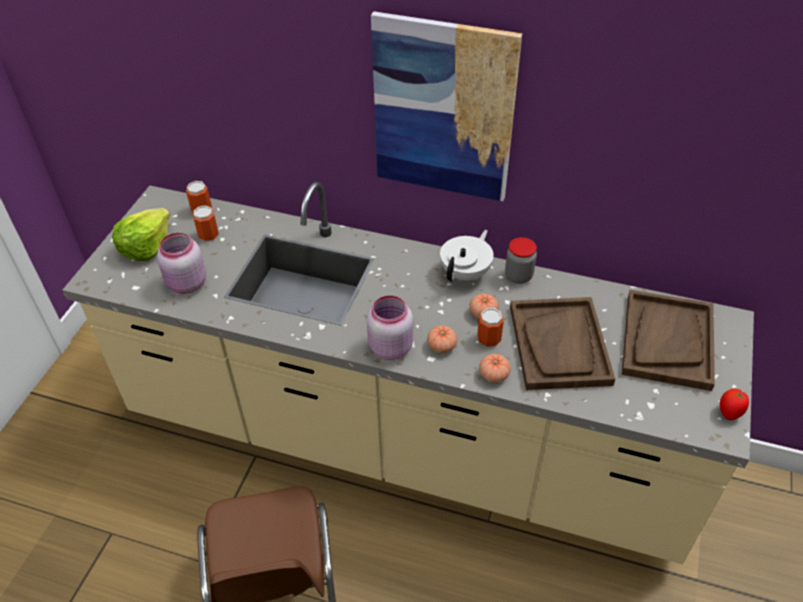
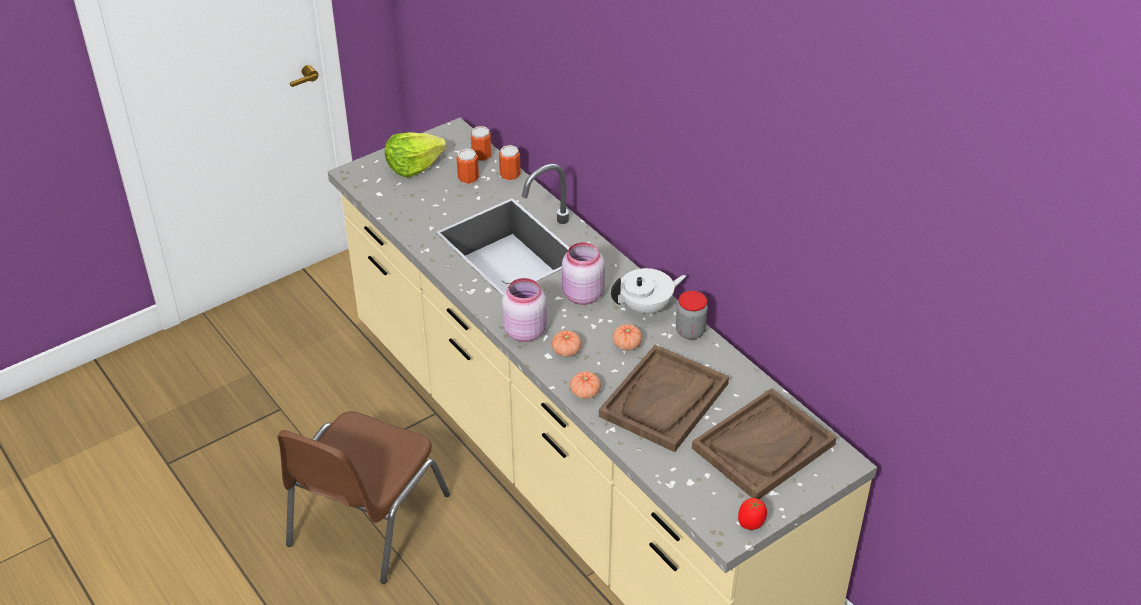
camera: 35 degrees right, 5 degrees down
pink jar [157,233,206,294] -> pink jar moved to [562,242,605,305]
picture [371,11,522,201] -> none
can [477,308,504,347] -> can moved to [499,145,521,181]

